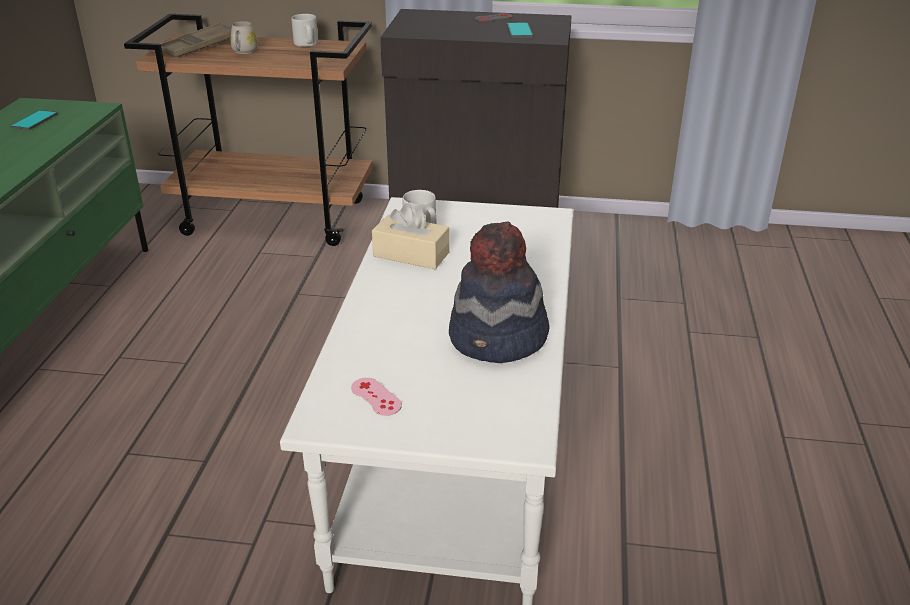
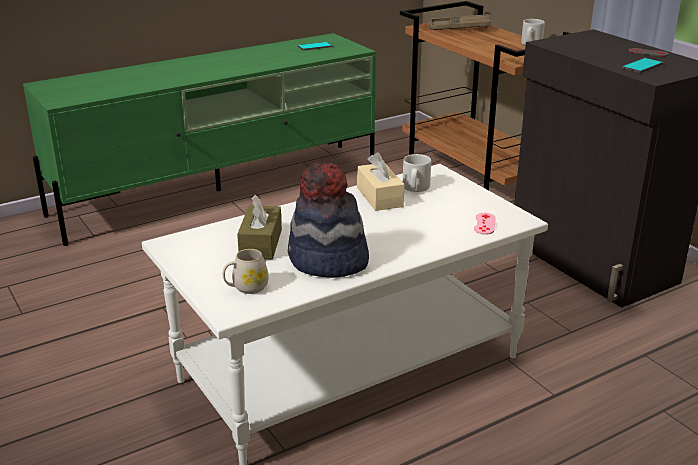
camera: 50 degrees right, 5 degrees down
white mug [230,21,258,54] -> white mug moved to [223,249,269,294]
pink game controller [351,378,402,416] -> pink game controller moved to [474,213,496,235]
none -> brown tissue box [237,195,282,260]

